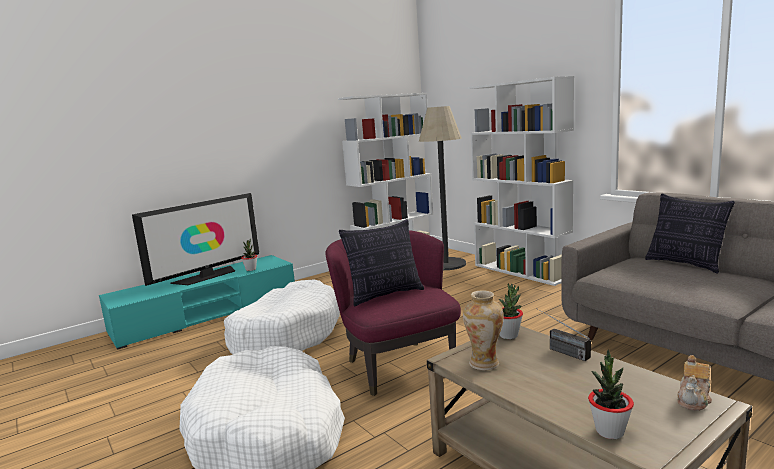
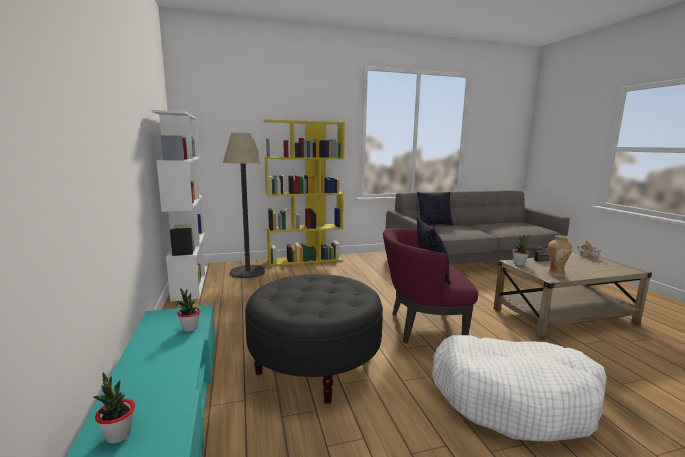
camera: 70 degrees left, 0 degrees up
television [132,193,259,286] -> none
white dog bed [224,279,340,354] -> black ottoman [245,274,383,404]
white bookcase [469,76,574,286] -> yellow bookcase [263,119,345,266]
potted plant [588,350,634,439] -> potted plant moved to [94,372,135,444]

